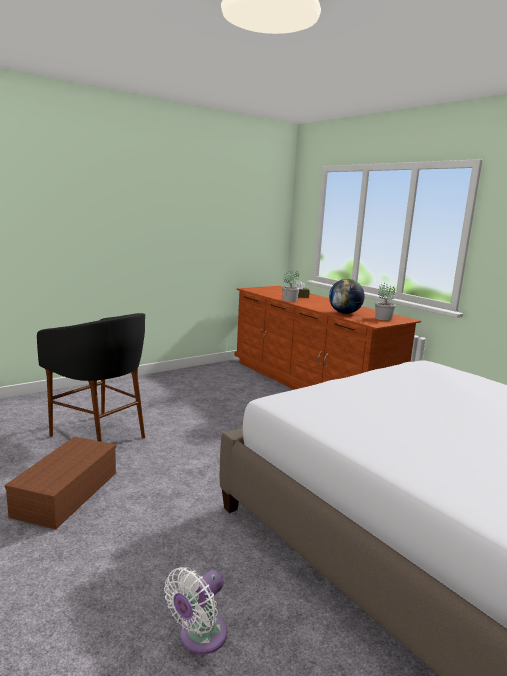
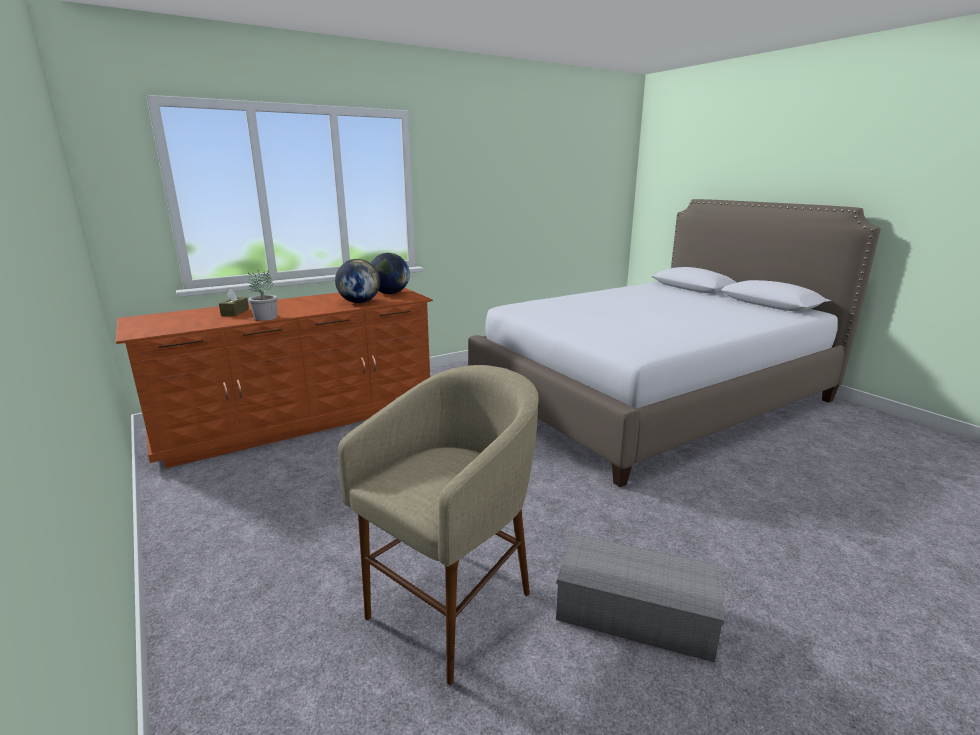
camera: 85 degrees left, 5 degrees up
brown storage box [5,437,116,530] -> grey storage box [556,534,724,663]
black stool [37,313,145,442] -> beige stool [338,365,539,685]
white fan [164,567,227,654] -> none
potted plant [375,282,396,321] -> globe [371,253,410,294]

